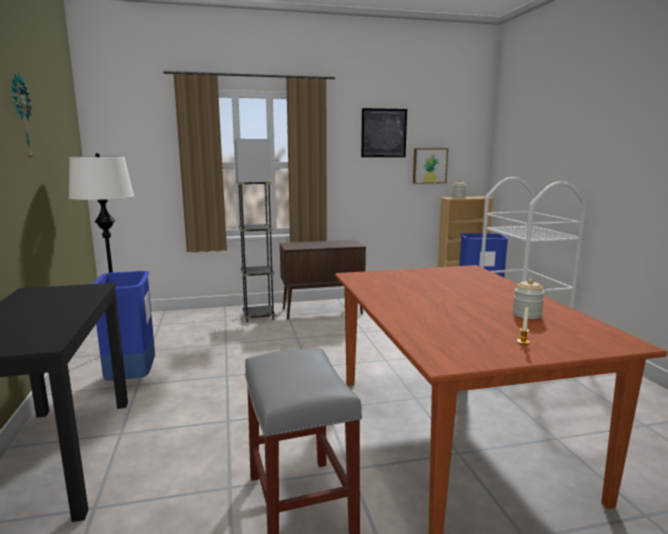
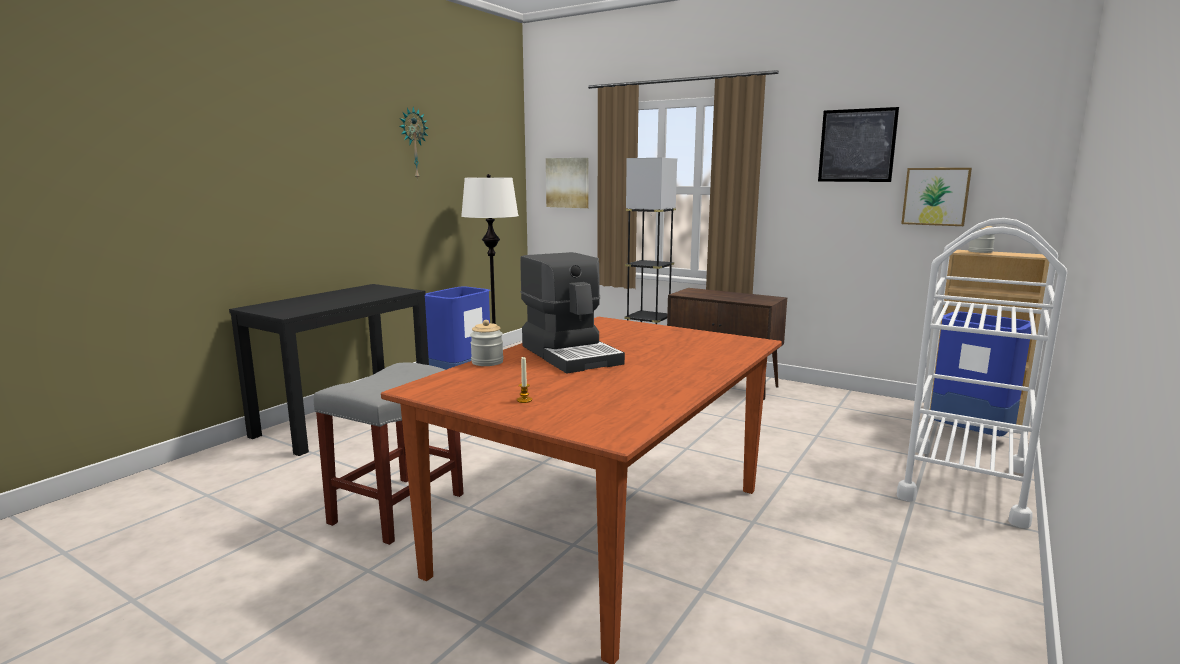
camera: 45 degrees right, 0 degrees up
jar [513,279,545,319] -> jar moved to [470,320,504,366]
none -> coffee machine [520,252,625,373]
none -> picture [546,158,589,208]

